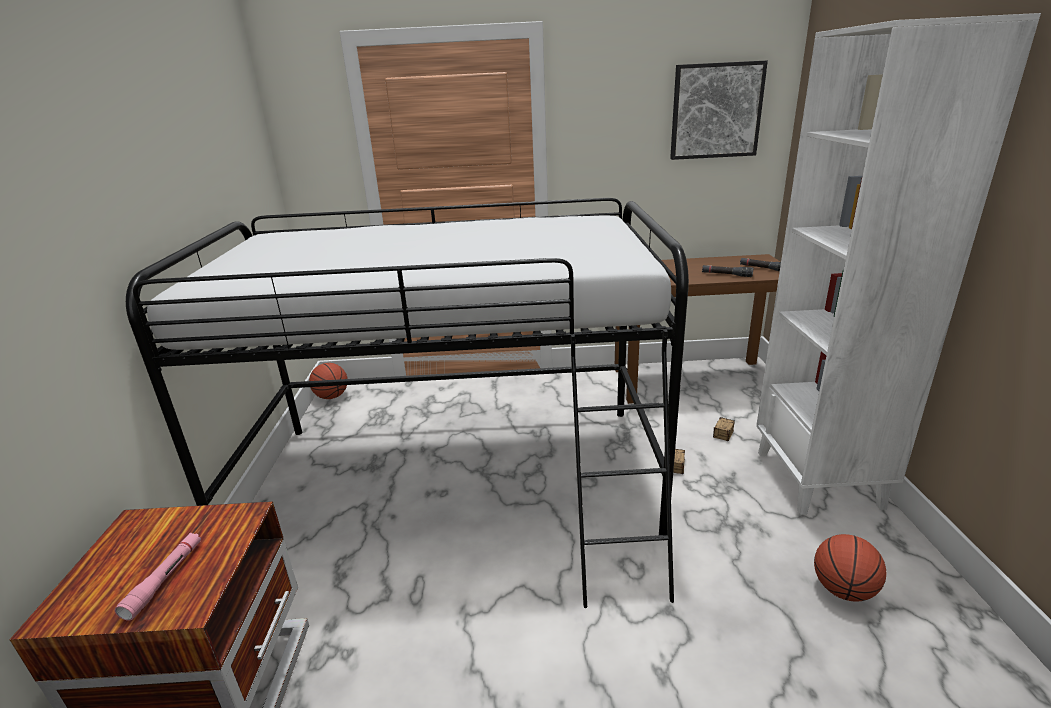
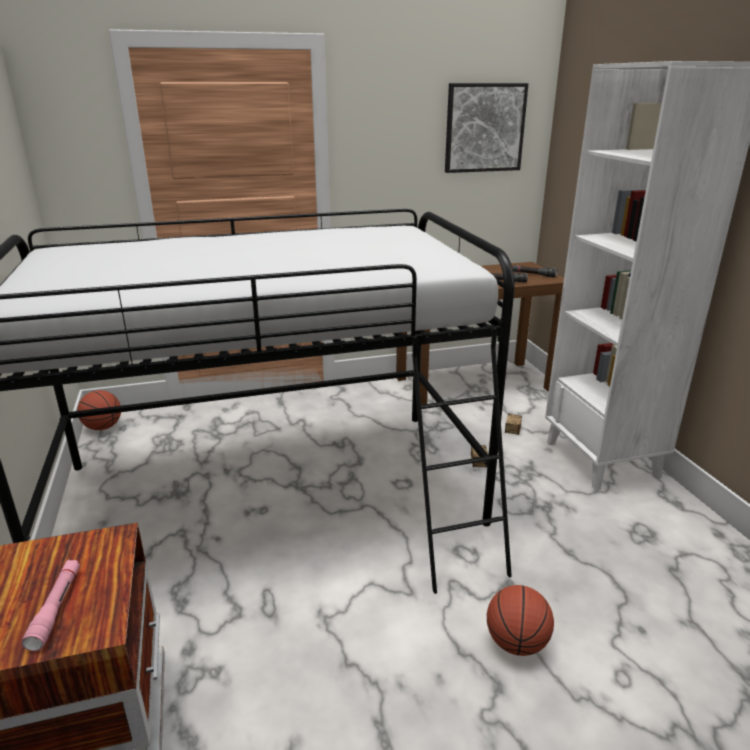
camera: 15 degrees left, 0 degrees up
basketball [814,534,887,602] -> basketball moved to [487,585,554,656]

